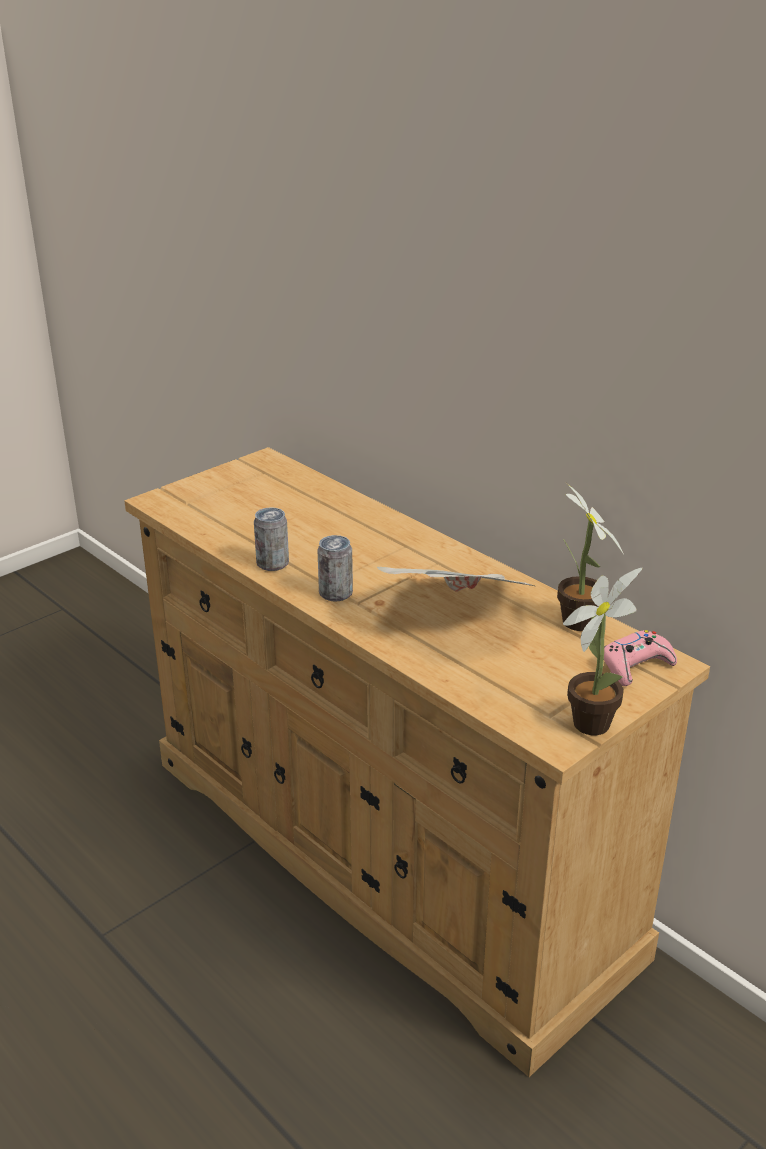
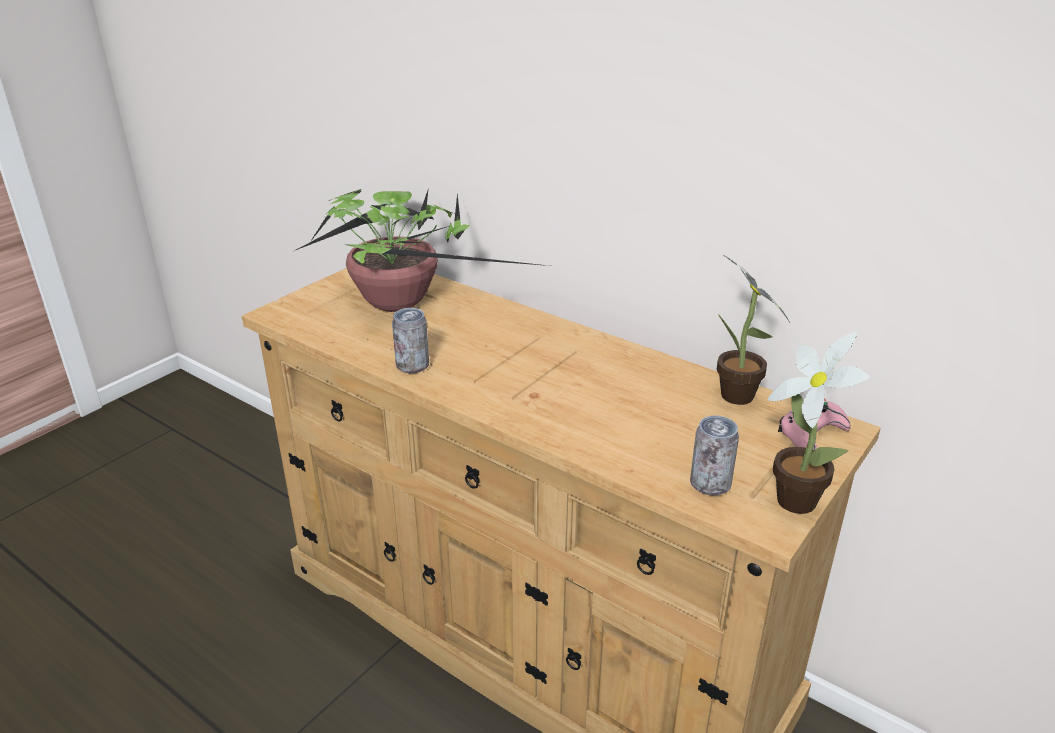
camera: 10 degrees left, 0 degrees up
can [317,535,353,602] -> can moved to [690,416,739,495]
newspaper [377,567,534,592] -> none
none -> potted plant [294,188,548,312]

